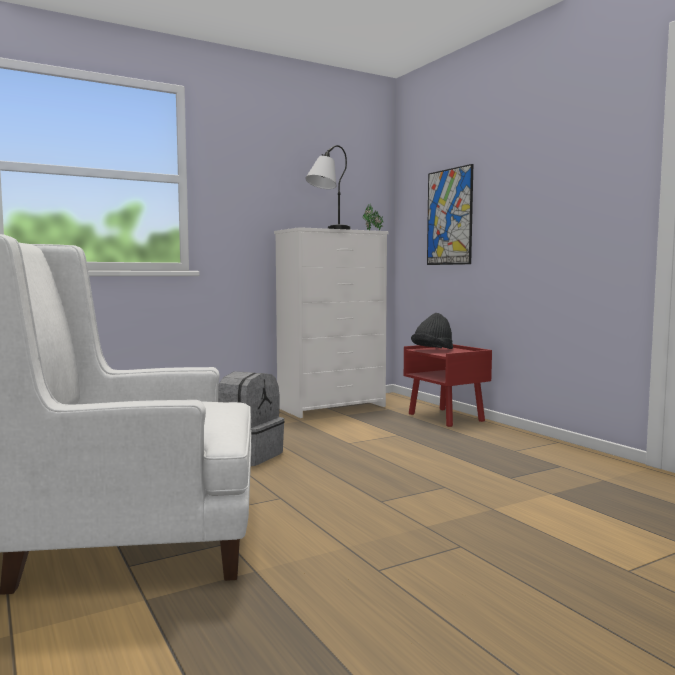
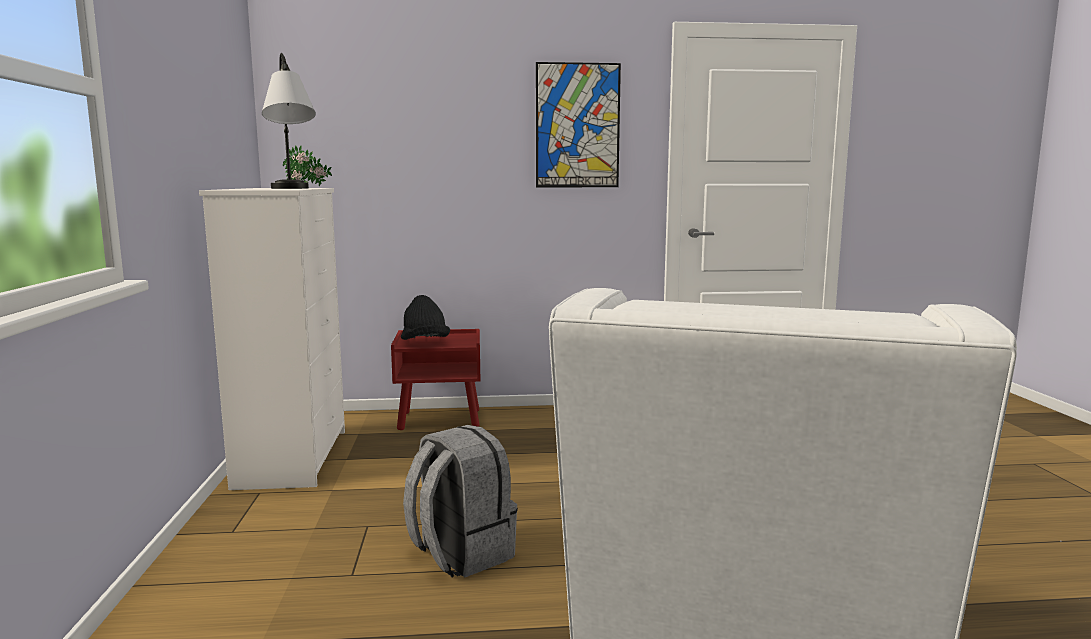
camera: 65 degrees left, 5 degrees up
picture [427,164,473,265] -> picture moved to [536,62,621,187]

